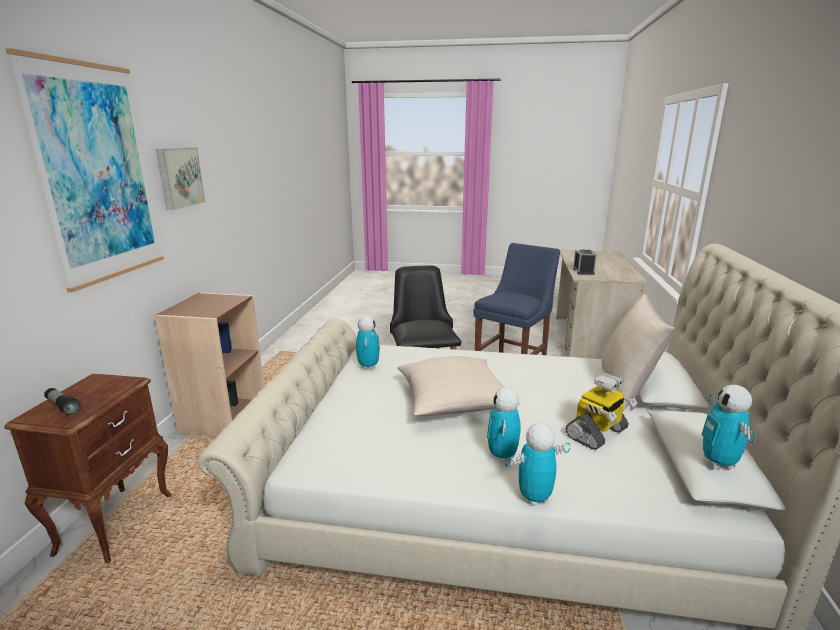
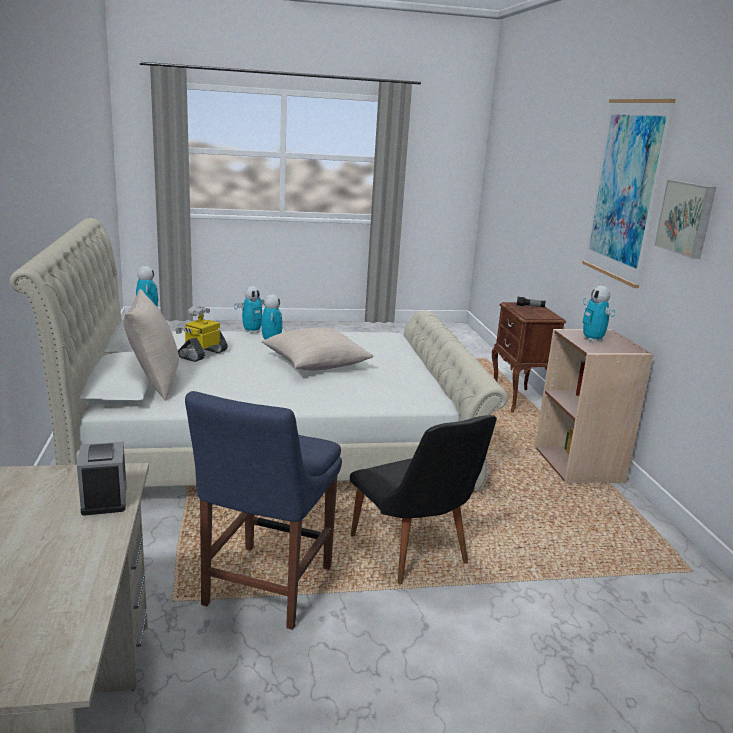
camera: 160 degrees right, 0 degrees up
toy robot [356,315,380,369] -> toy robot moved to [583,286,615,342]

